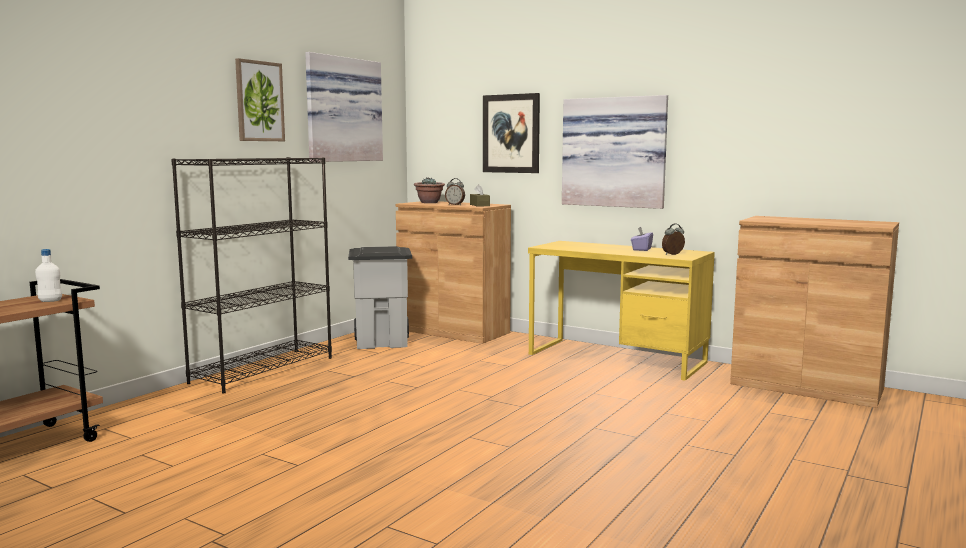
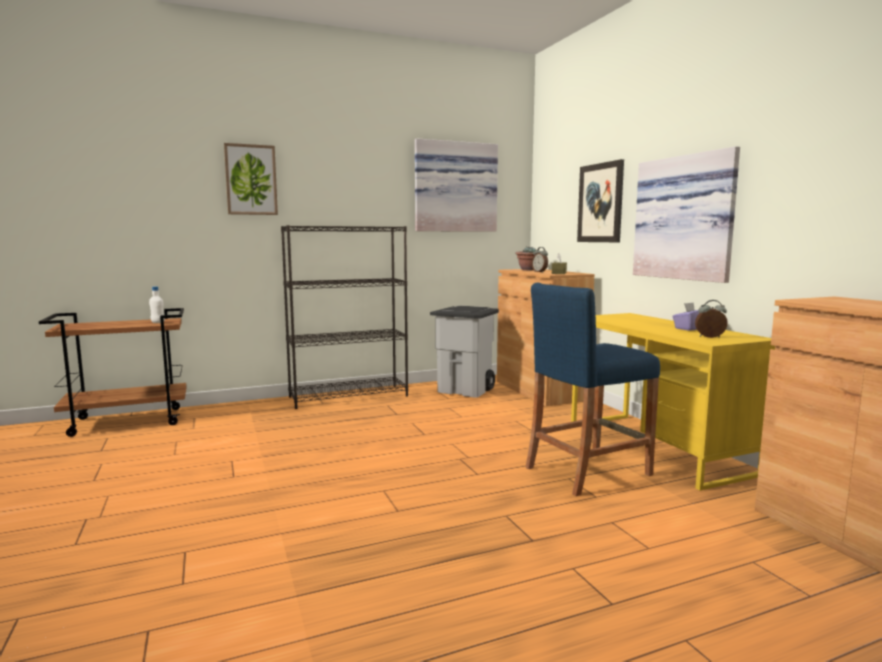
camera: 35 degrees right, 0 degrees up
picture [235,58,285,141] -> picture moved to [224,143,278,215]
none -> blue stool [525,283,660,496]

